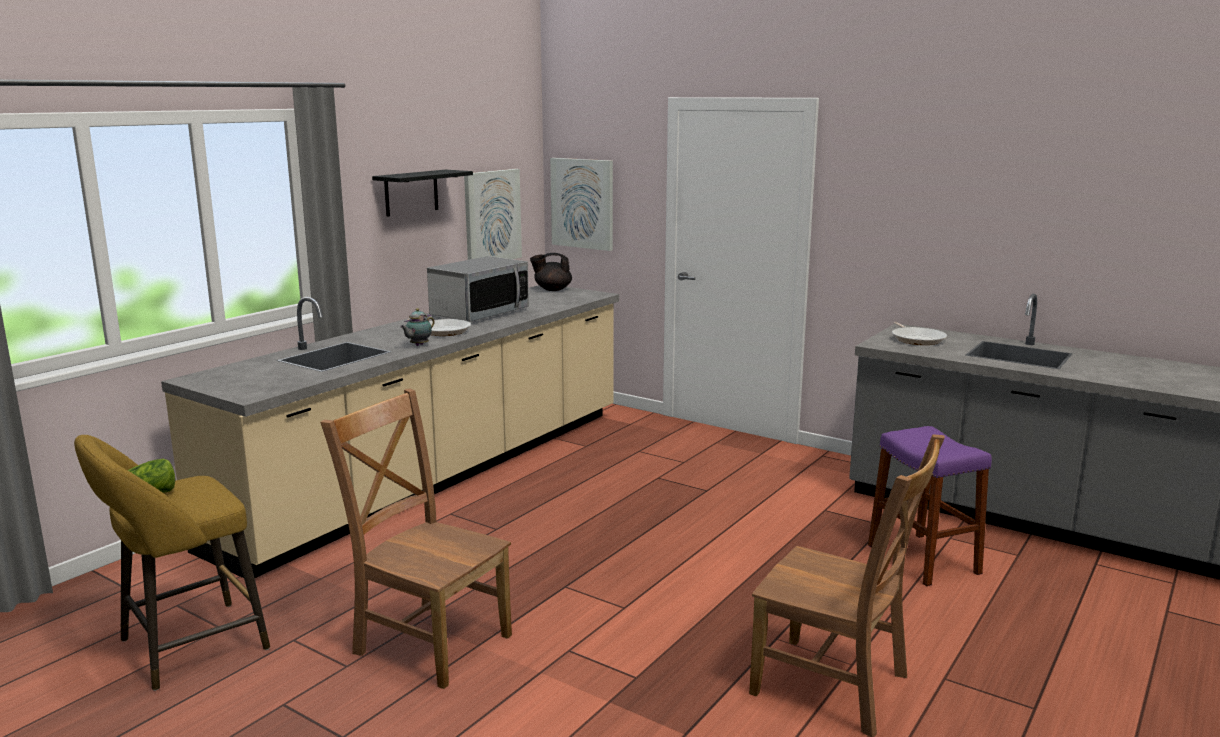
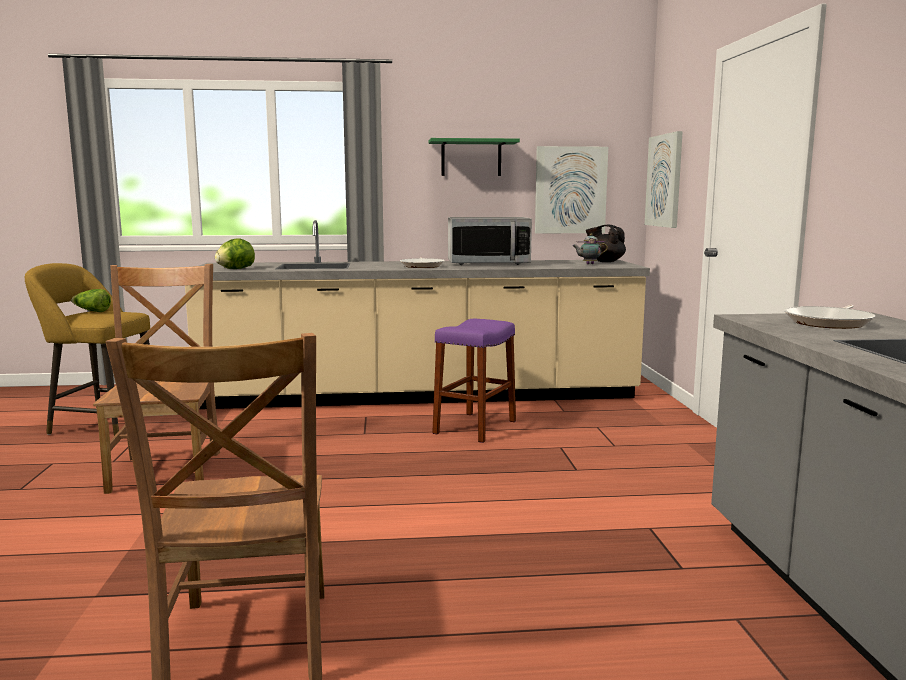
camera: 50 degrees right, 5 degrees down
black shelf [372,170,473,217] -> green shelf [429,138,520,176]
teapot [400,308,435,346] -> teapot moved to [573,233,608,264]
purple stool [868,426,992,586] -> purple stool moved to [432,319,516,443]
none -> lettuce [215,238,255,269]

